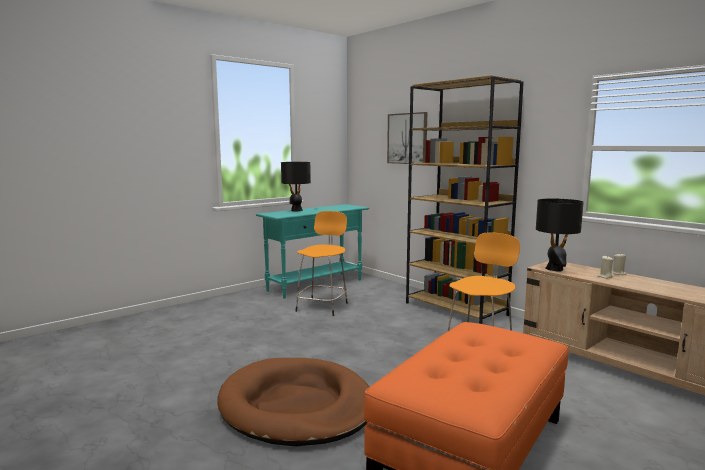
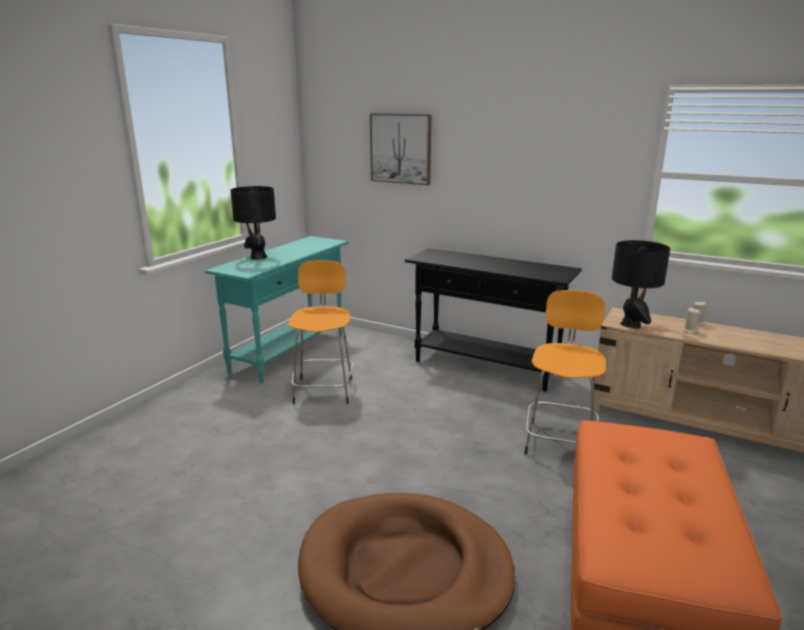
camera: 20 degrees left, 10 degrees up
brown bookcase [406,75,524,324] -> black console table [404,248,582,391]

